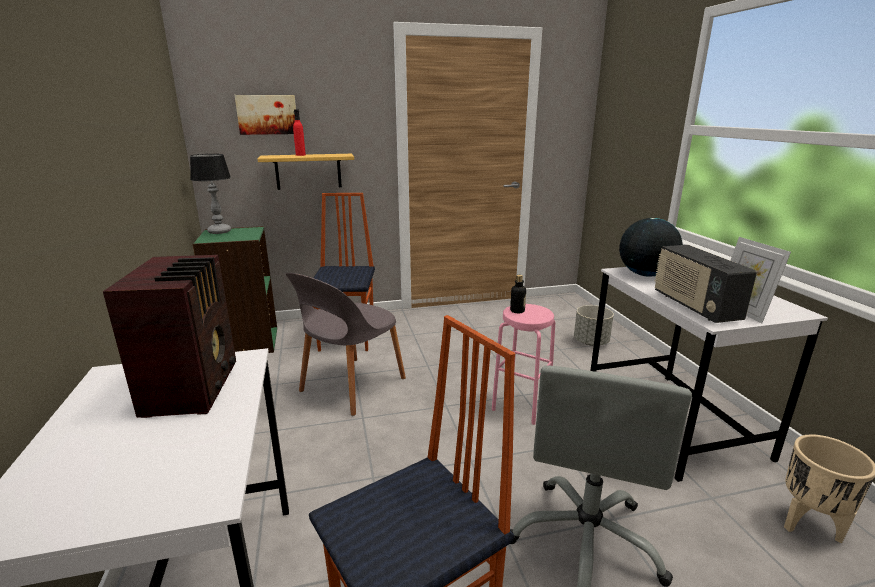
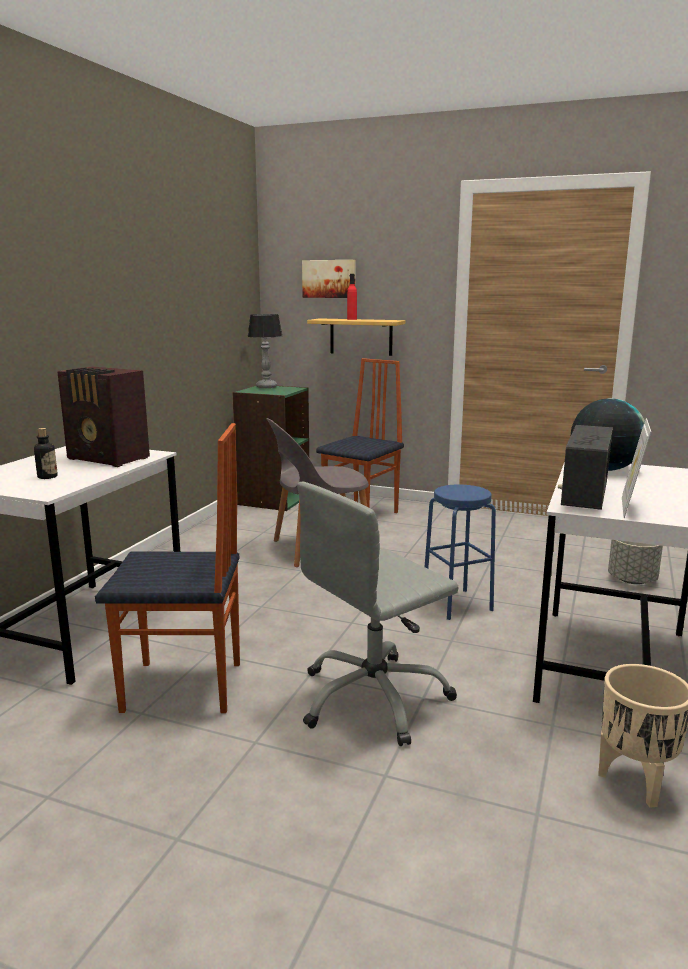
camera: 35 degrees right, 5 degrees down
radio [103,255,236,418] -> radio turned 90 degrees clockwise [57,367,150,467]
pink stool [492,304,555,425] -> blue stool [425,484,496,620]
bottle [510,275,526,313] -> bottle moved to [34,428,58,479]

